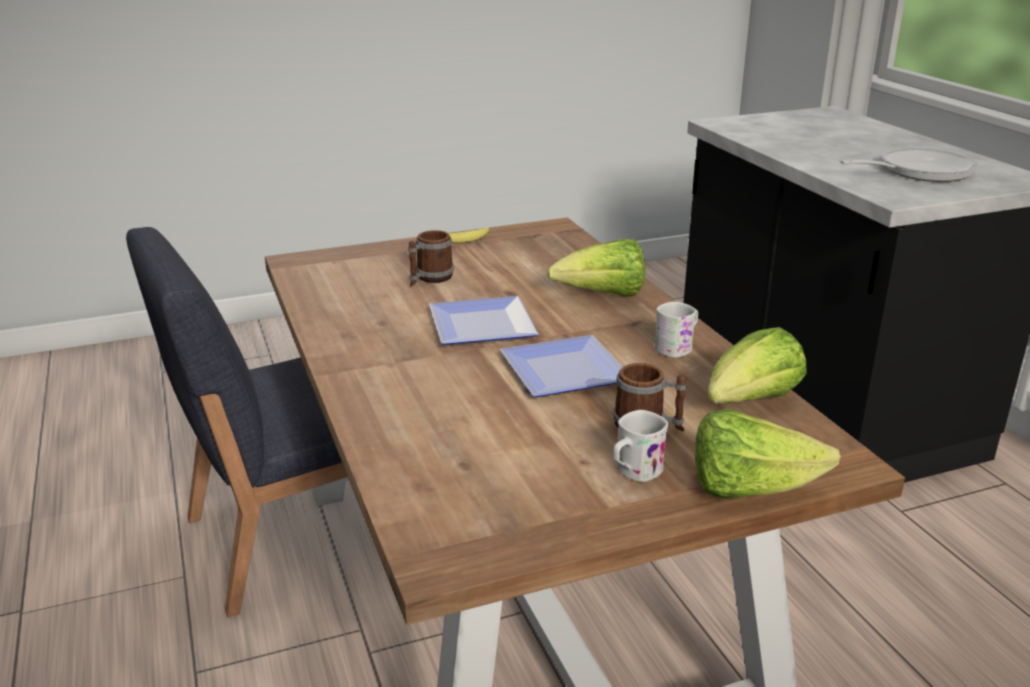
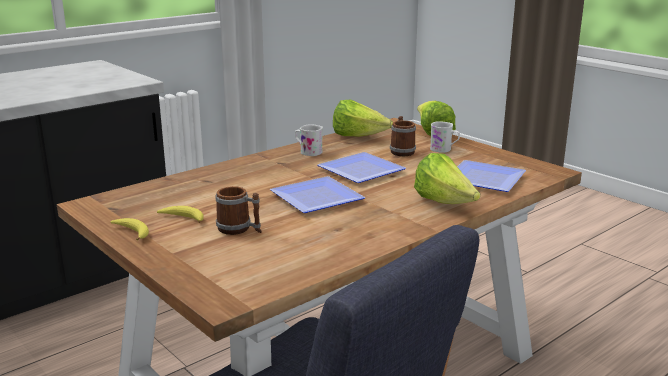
camera: 110 degrees left, 5 degrees down
lettuce [547,238,645,297] -> lettuce moved to [414,153,480,204]
frying pan [840,148,979,182] -> none
none -> banana [157,206,204,223]
none -> plate [457,160,526,192]

